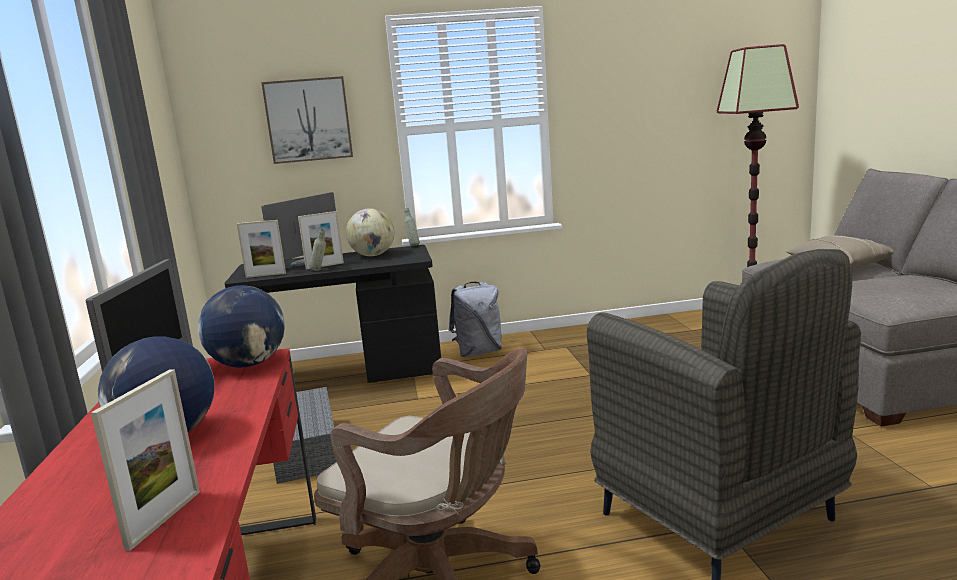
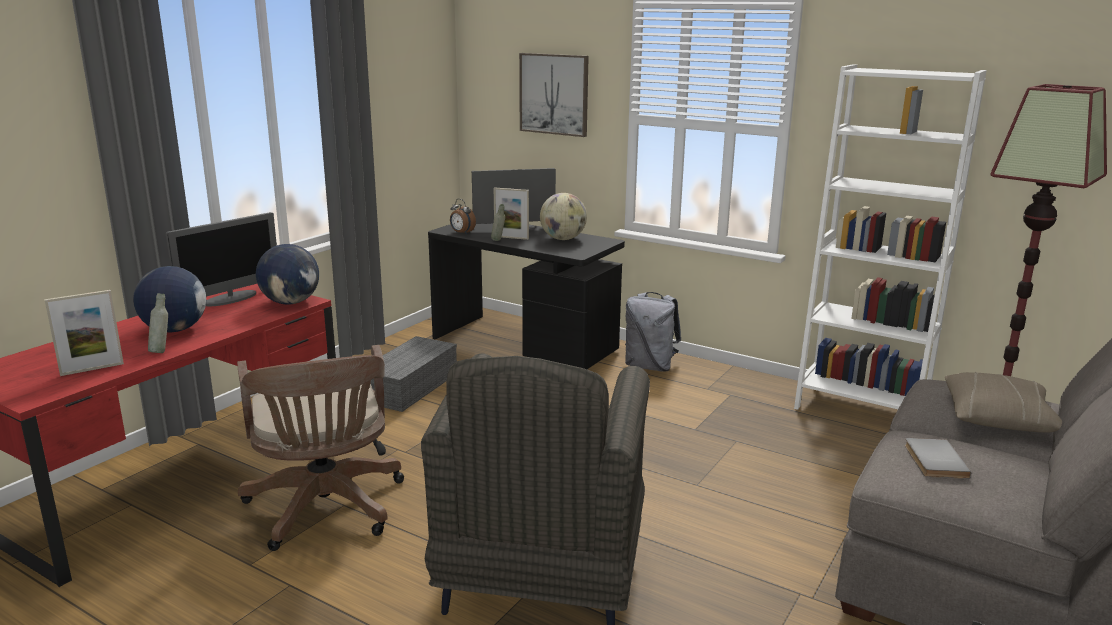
camera: 40 degrees right, 5 degrees up
picture frame [237,220,286,278] -> alarm clock [450,199,476,235]
grey bottle [404,208,420,246] -> grey bottle moved to [148,293,168,353]
none -> white bookcase [794,64,987,410]
none -> grey book [905,438,971,479]

